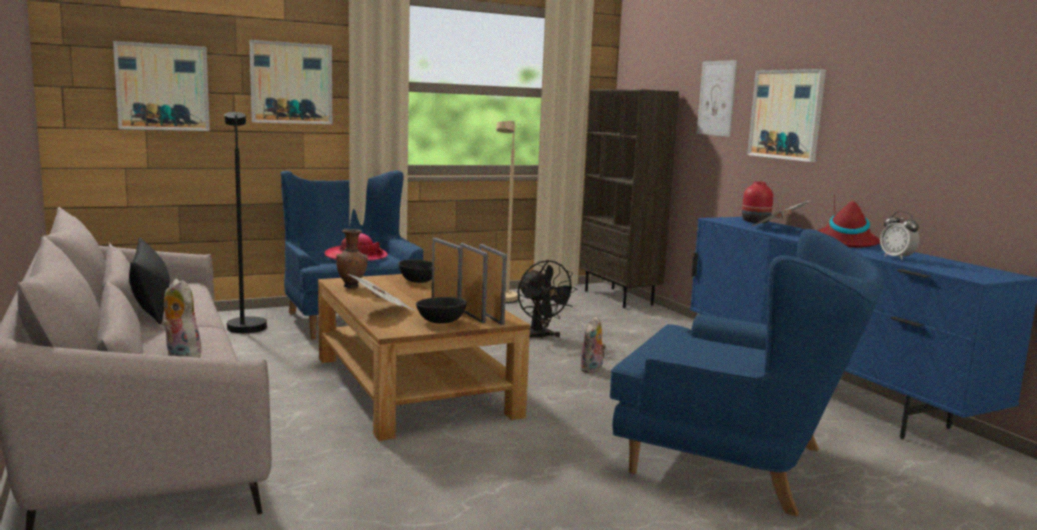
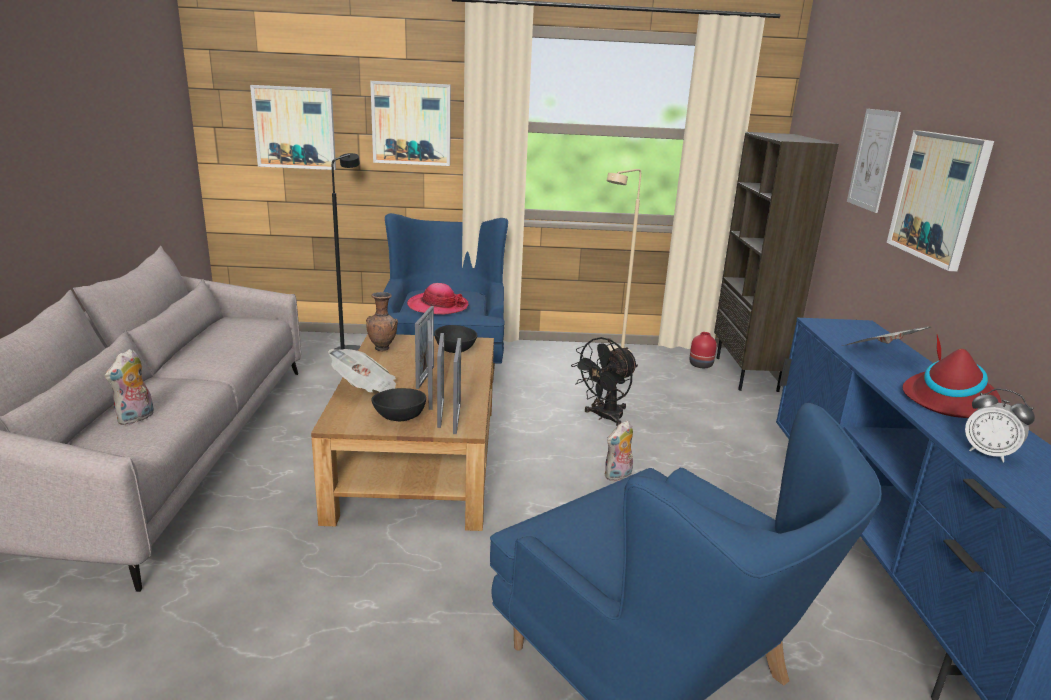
camera: 25 degrees right, 10 degrees up
black pillow [129,237,170,324] -> none
plush toy [162,279,201,358] -> plush toy turned 135 degrees counterclockwise [105,349,154,425]
black fan [518,260,577,340] -> black fan turned 45 degrees clockwise [571,337,638,426]
red vase [742,181,773,223] -> red vase moved to [690,332,717,368]
alarm clock [880,211,920,260] -> alarm clock turned 45 degrees counterclockwise [965,389,1035,463]
none -> picture frame [415,306,434,389]

